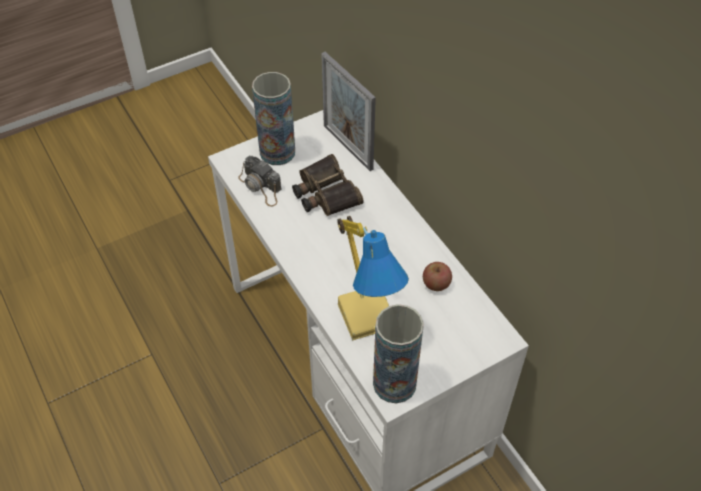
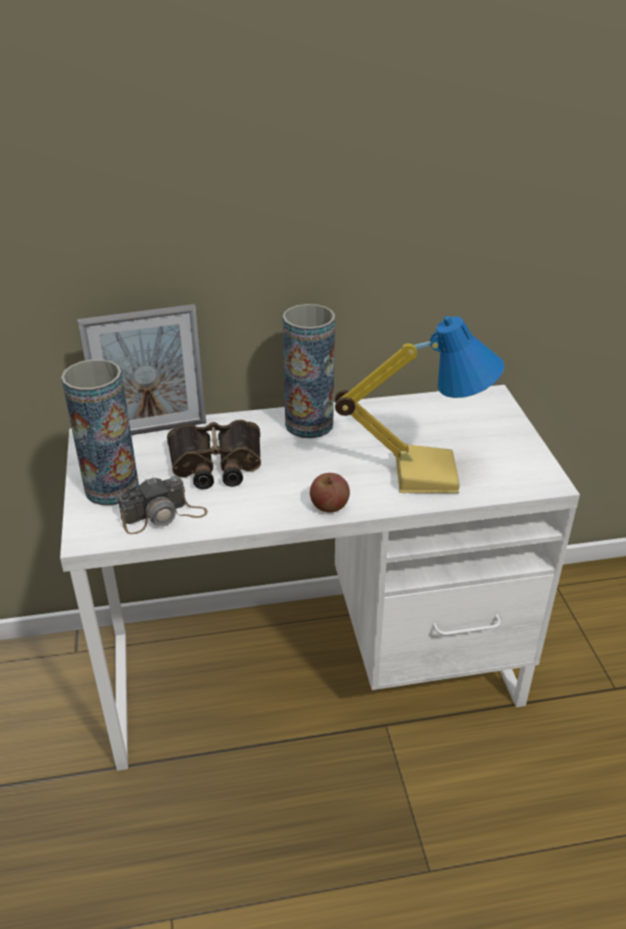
camera: 70 degrees left, 15 degrees down
vase [373,304,424,403] -> vase moved to [283,304,335,438]
apple [423,262,452,291] -> apple moved to [310,473,350,513]

